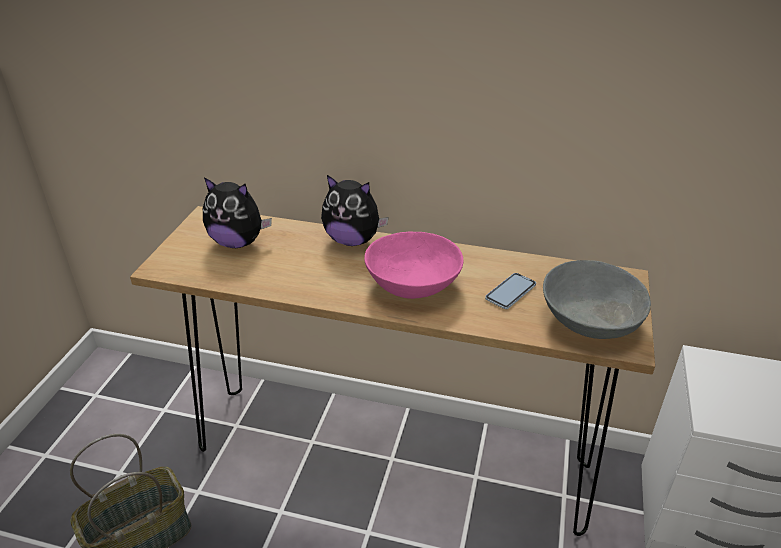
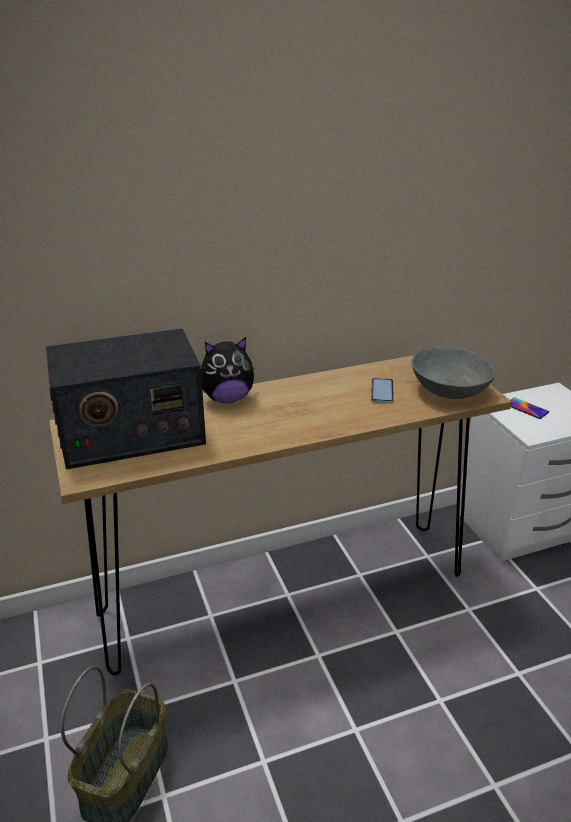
camera: 35 degrees left, 5 degrees down
plush toy [203,177,272,248] -> radio [46,328,206,469]
pink bowl [364,232,464,299] -> none
none -> phone [511,398,549,419]

